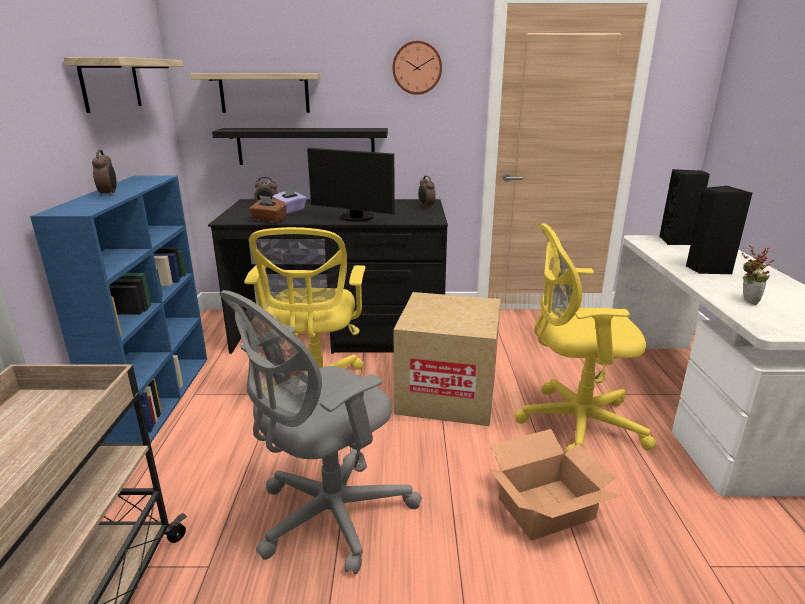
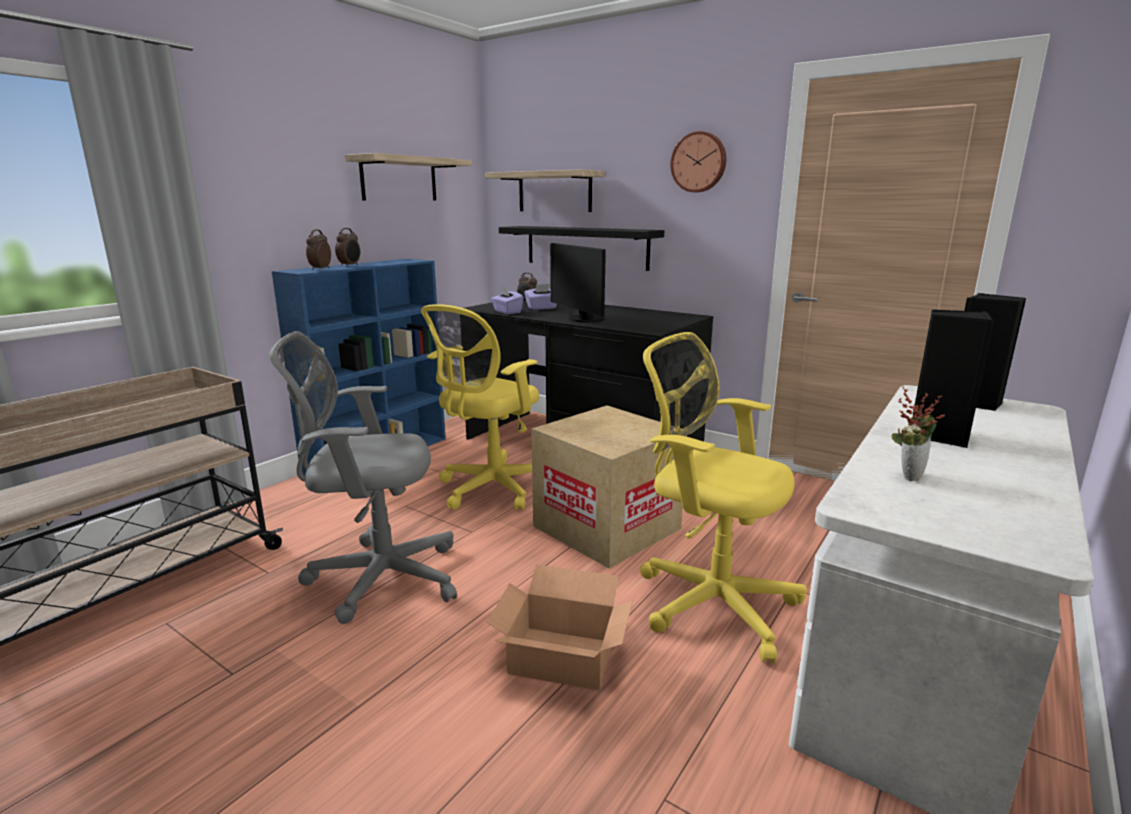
camera: 35 degrees right, 5 degrees down
brown tissue box [249,195,287,223] -> purple tissue box [491,287,523,314]
alarm clock [418,176,436,208] -> alarm clock moved to [306,229,331,270]

